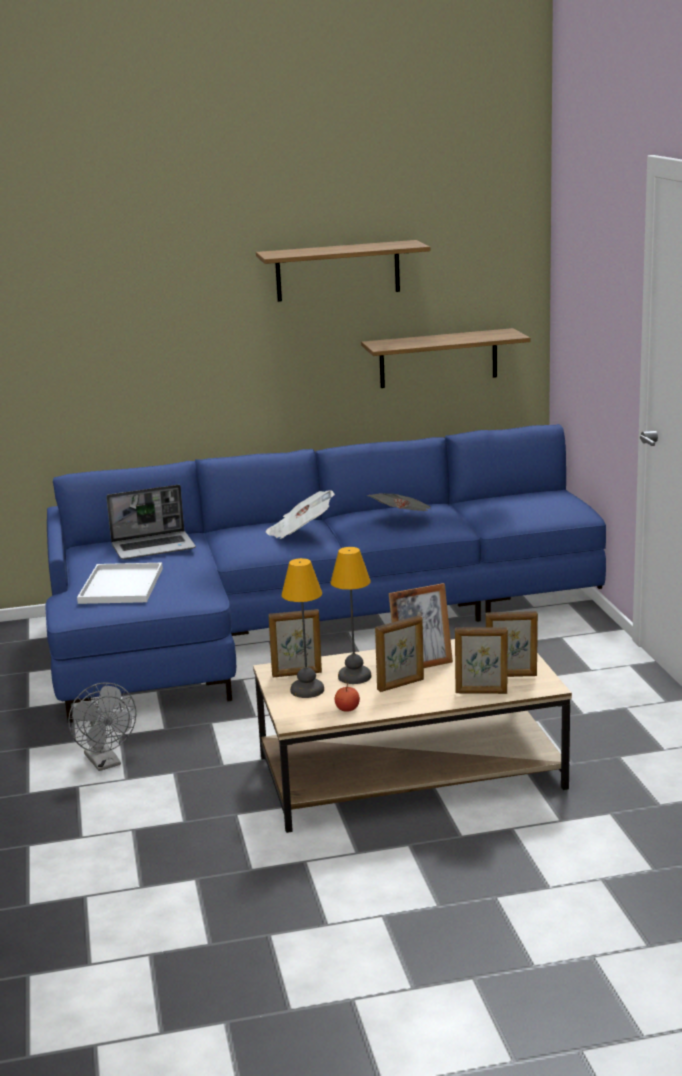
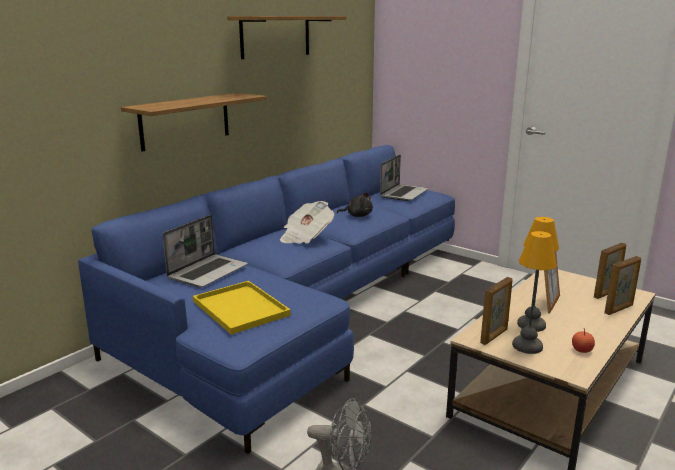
camera: 40 degrees left, 0 degrees up
white tray [77,563,163,604] -> yellow tray [193,281,291,335]
shelf [361,328,530,388] -> shelf moved to [121,93,267,152]
newspaper [366,493,431,511] -> black plush toy [337,192,373,217]
picture frame [375,616,424,692] -> none
none -> laptop [380,155,429,201]

